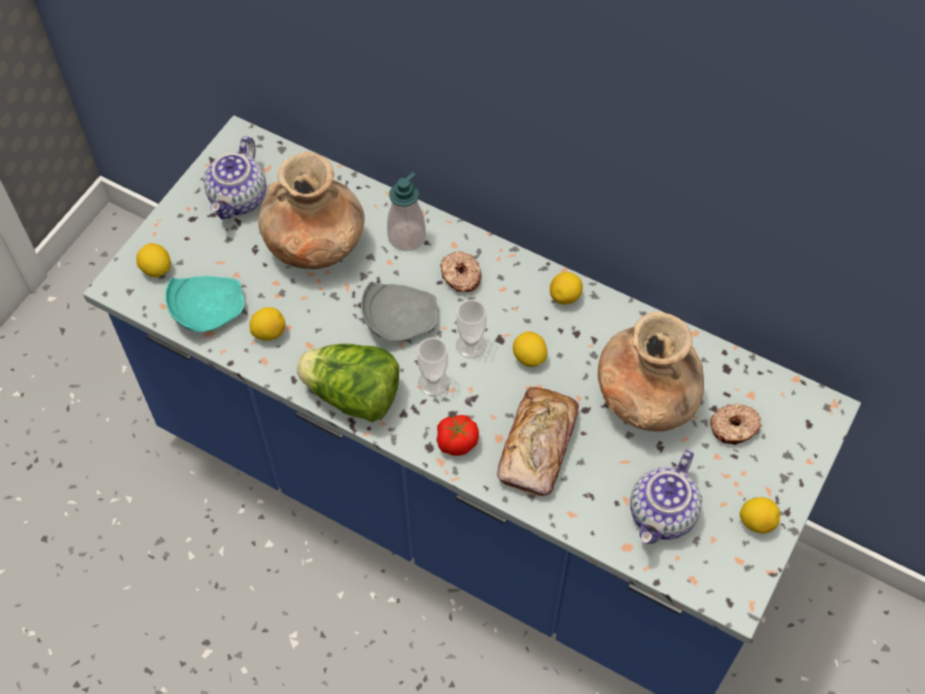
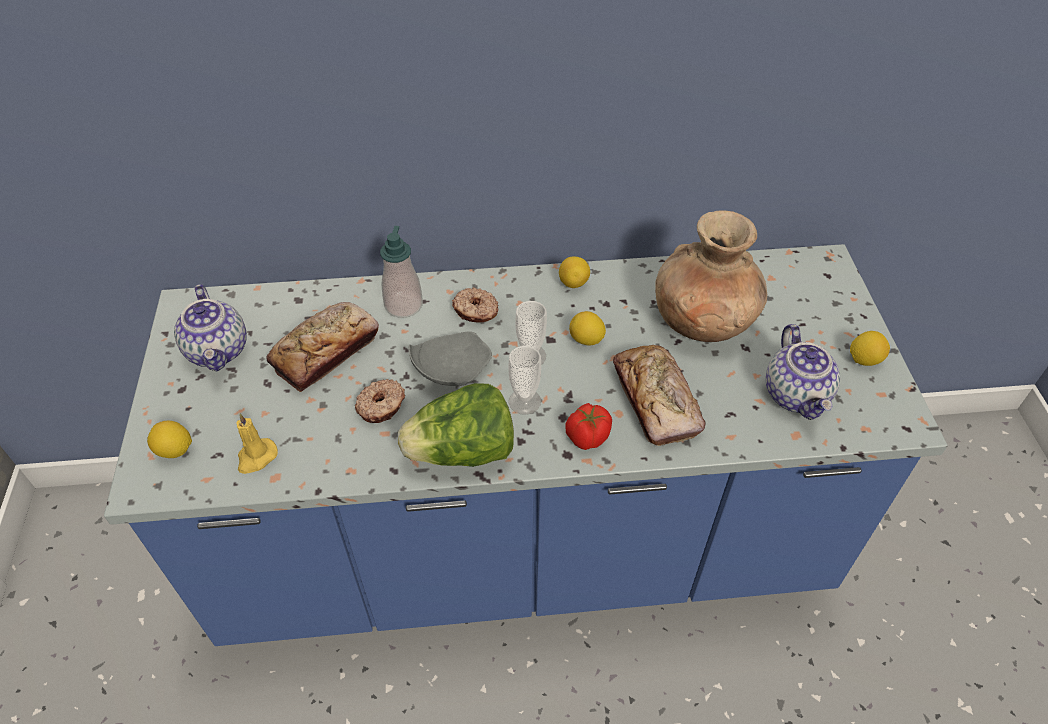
camera: 35 degrees left, 10 degrees down
turquoise plate [165,276,244,332] -> yellow candle [236,414,278,474]
lemon [250,307,285,341] -> none
brown vase [258,152,365,269] -> bread [266,302,379,392]
donut [710,404,762,445] -> donut moved to [355,379,405,423]

